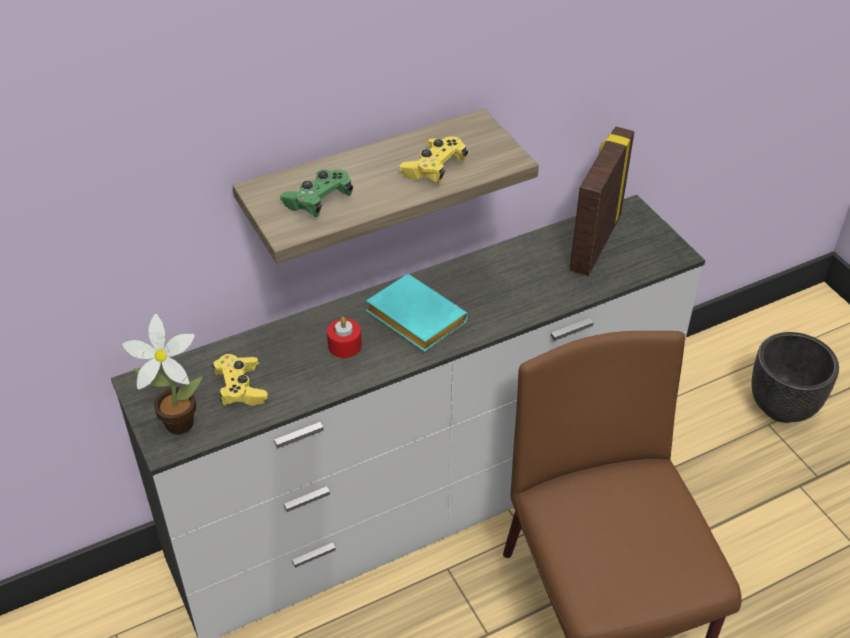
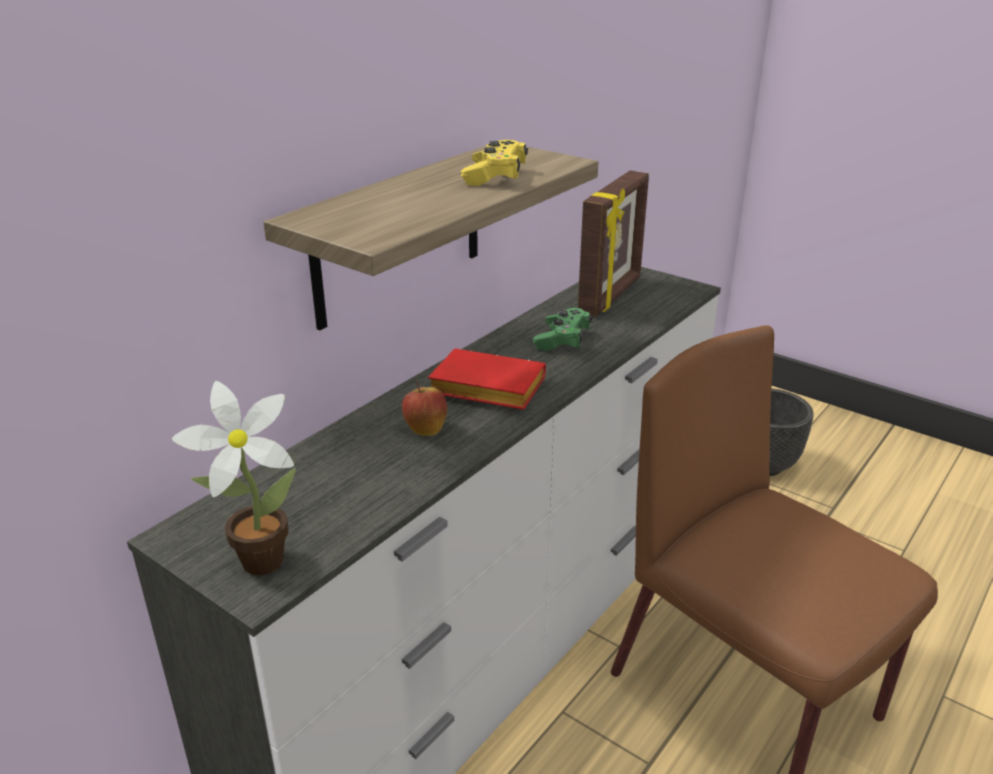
camera: 25 degrees left, 15 degrees down
yellow game controller [212,354,268,406] -> none
green game controller [280,169,353,217] -> green game controller moved to [533,308,592,351]
red candle [327,317,362,358] -> apple [402,380,447,436]
turquoise book [366,274,468,352] -> red book [428,349,546,410]
picture frame [570,127,634,276] -> picture frame turned 150 degrees counterclockwise [578,170,649,316]

